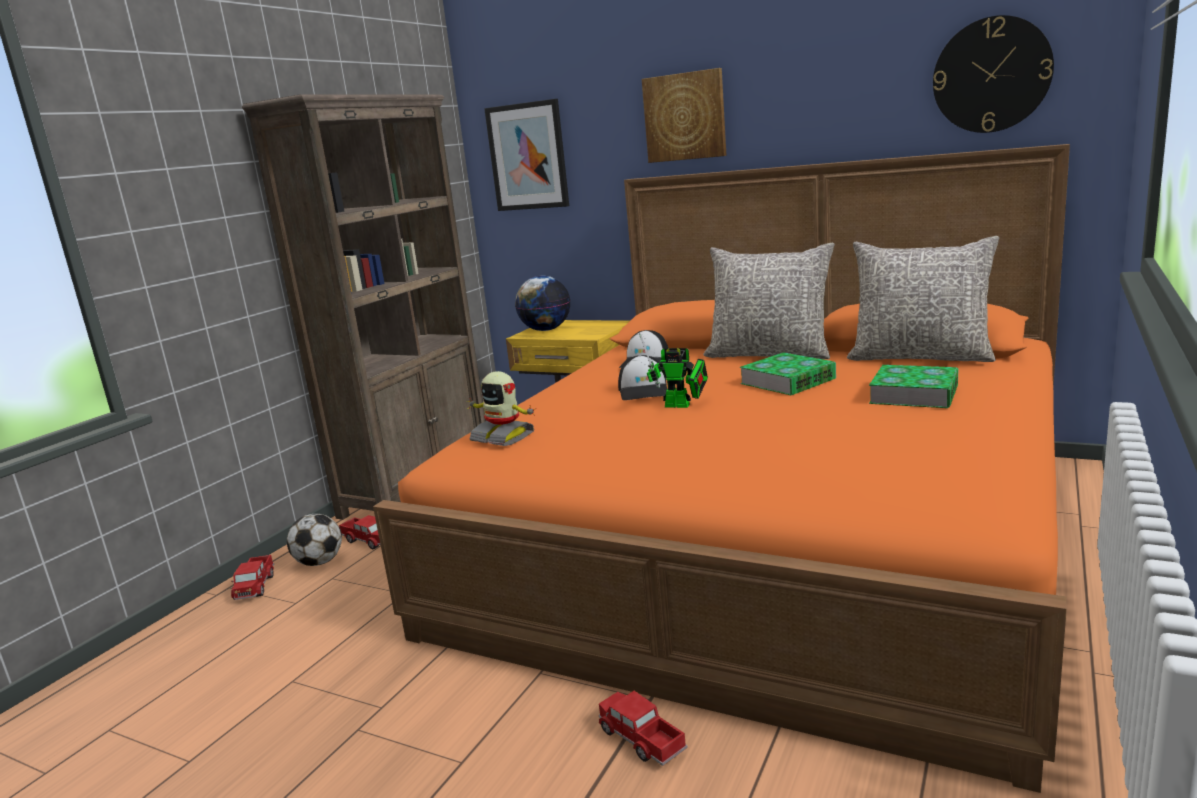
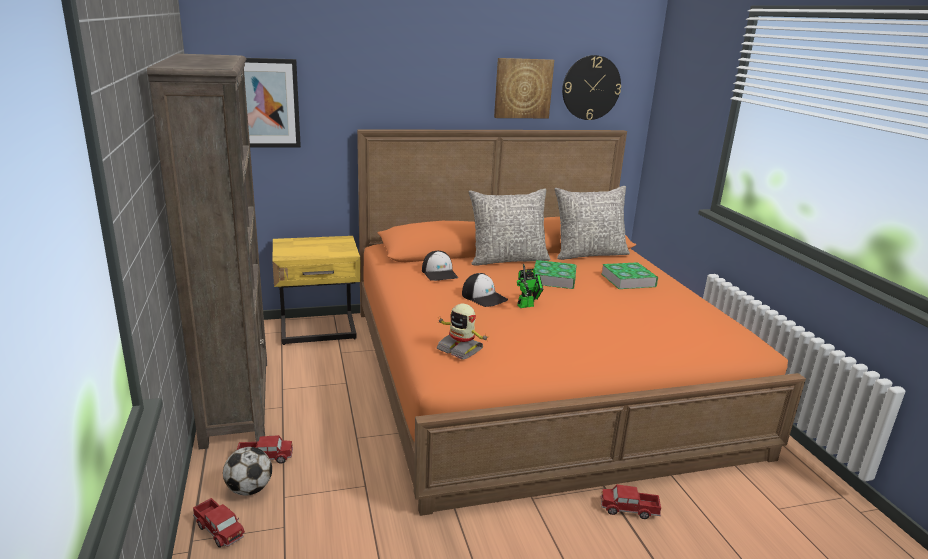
camera: 45 degrees left, 5 degrees up
toy robot [467,371,537,446] -> toy robot turned 45 degrees clockwise [437,304,490,360]
globe [515,276,570,331] -> none
picture [642,68,726,163] -> picture moved to [494,58,554,118]

